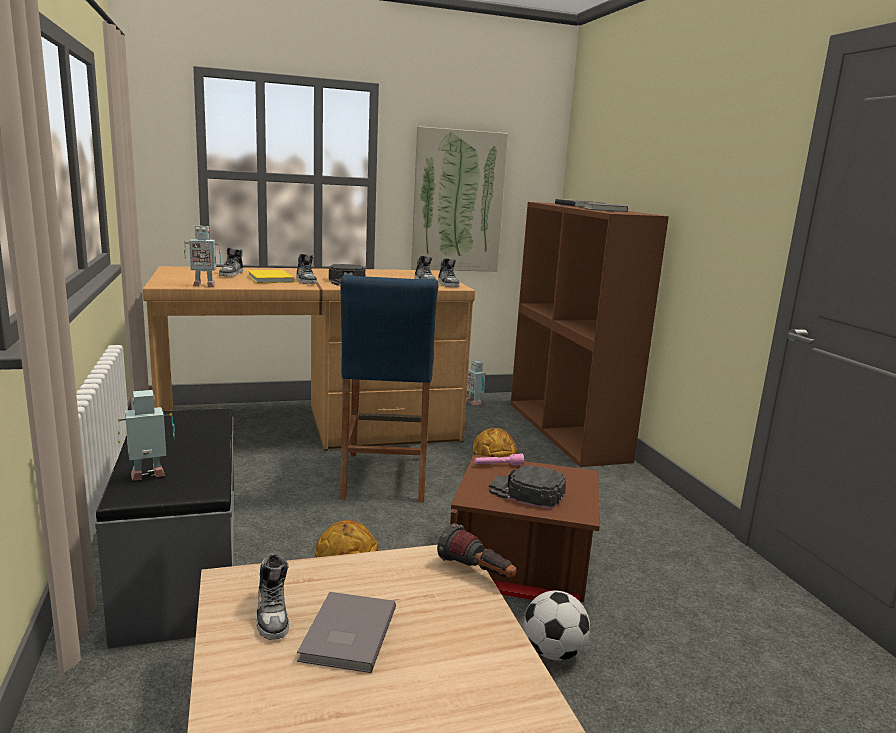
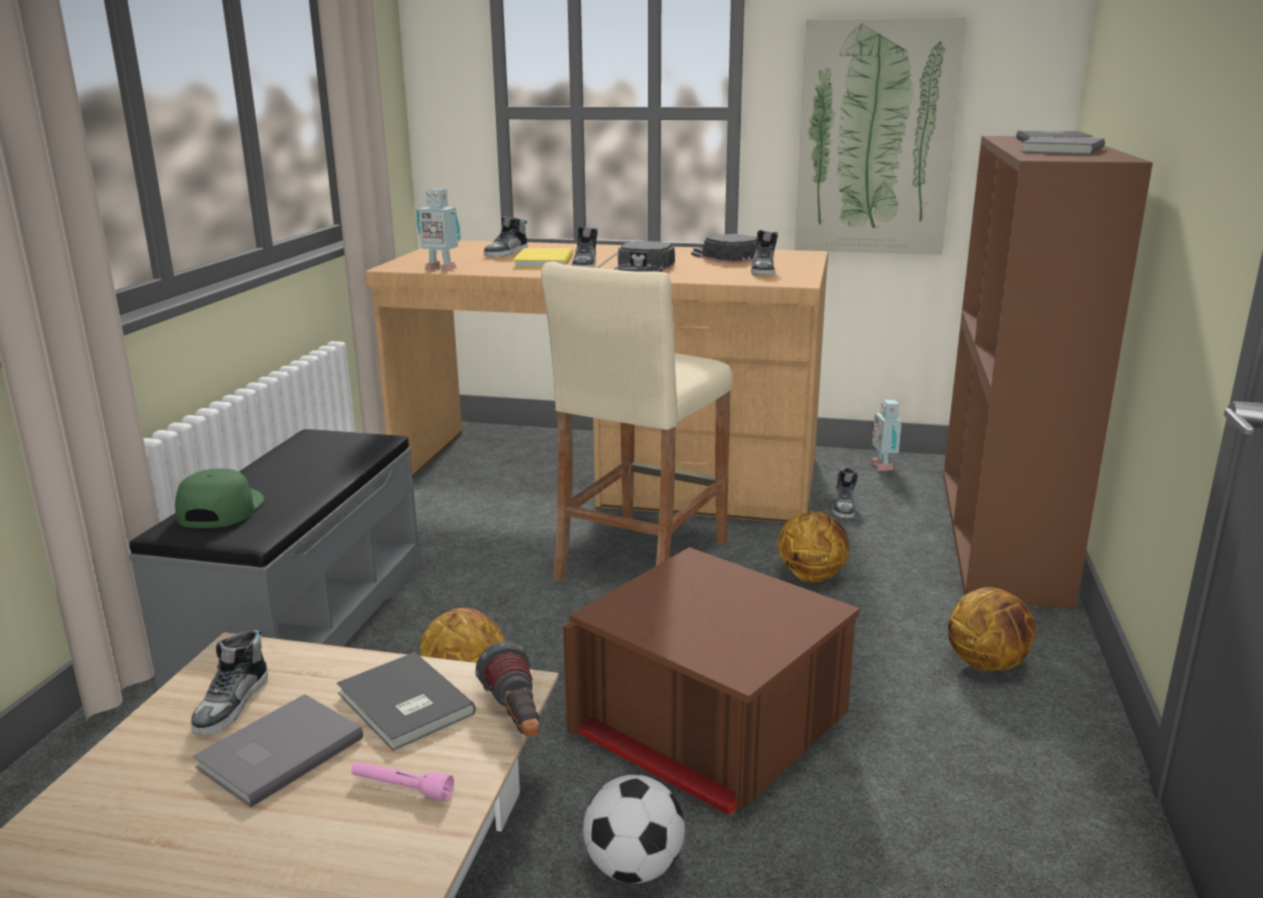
camera: 30 degrees right, 5 degrees up
toy robot [118,390,175,480] -> green cap [175,468,264,528]
blue stool [340,274,438,502] -> beige stool [541,261,733,581]
shoe [438,258,460,287] -> shoe moved to [832,468,859,518]
pink flashlight [474,454,524,465] -> pink flashlight moved to [351,761,454,801]
black cap [489,465,566,509] -> black cap moved to [691,234,757,263]
none -> grey book [337,652,476,751]
none -> basketball [948,587,1036,671]

